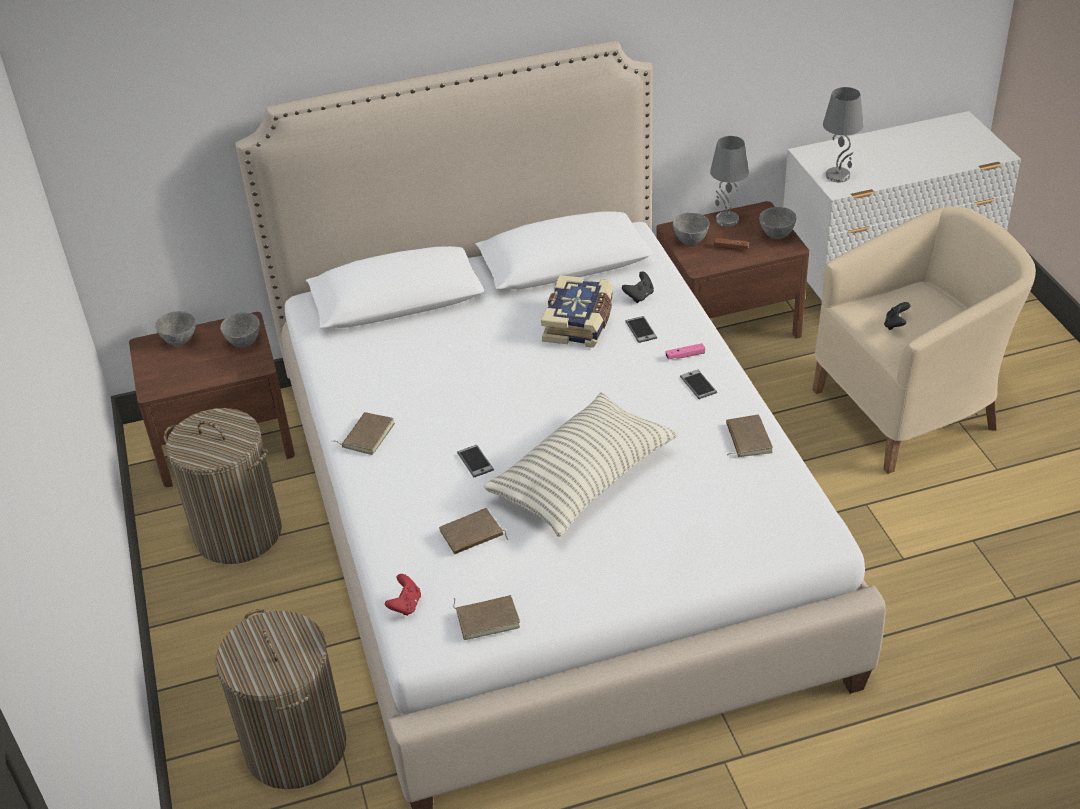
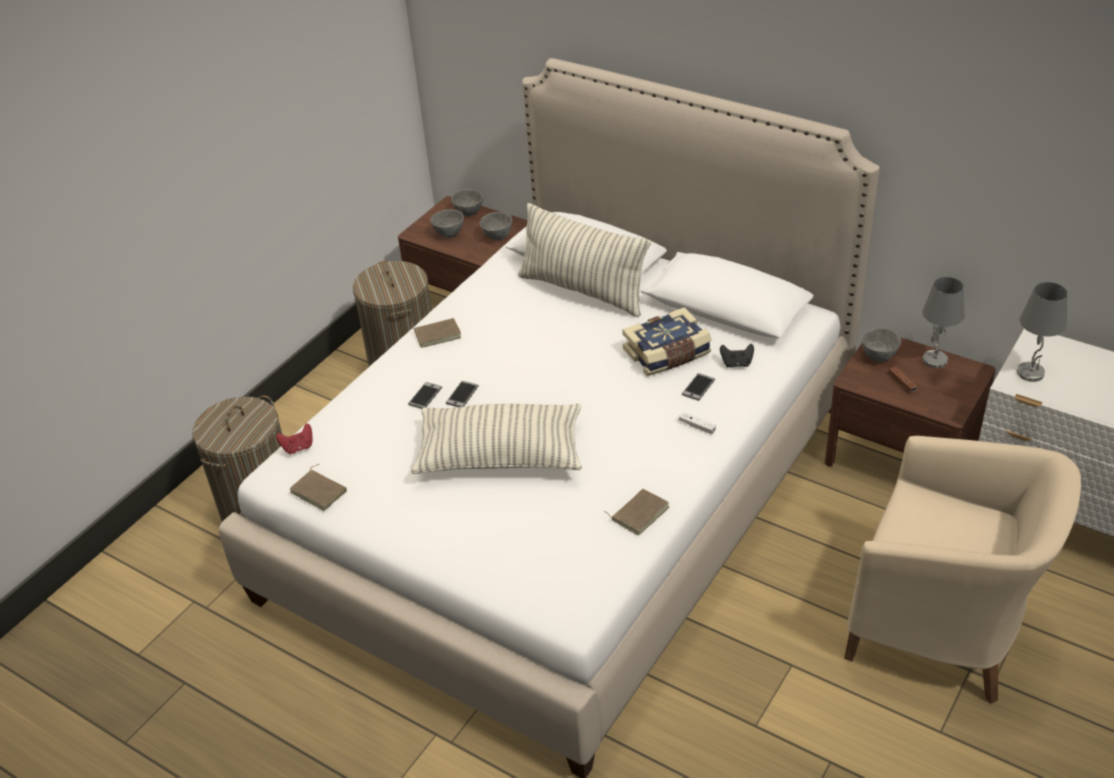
camera: 50 degrees right, 0 degrees up
brown book [439,508,508,554] -> none
pink game controller [666,343,705,360] -> white game controller [679,412,716,434]
phone [680,370,717,399] -> phone moved to [408,382,442,409]
grey bowl [759,207,796,239] -> grey bowl moved to [430,209,464,238]
black game controller [884,302,910,330] -> none
none -> pillow [518,203,651,317]

